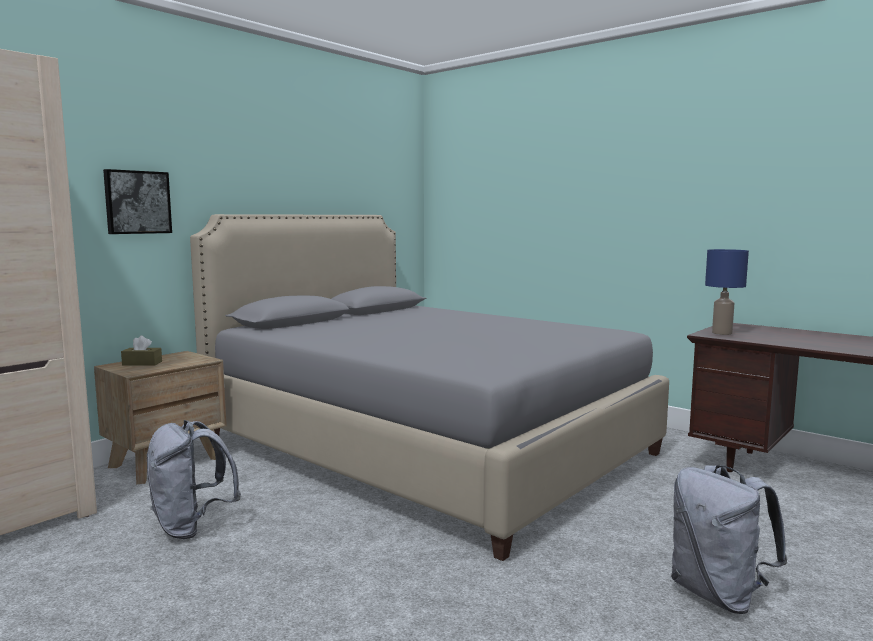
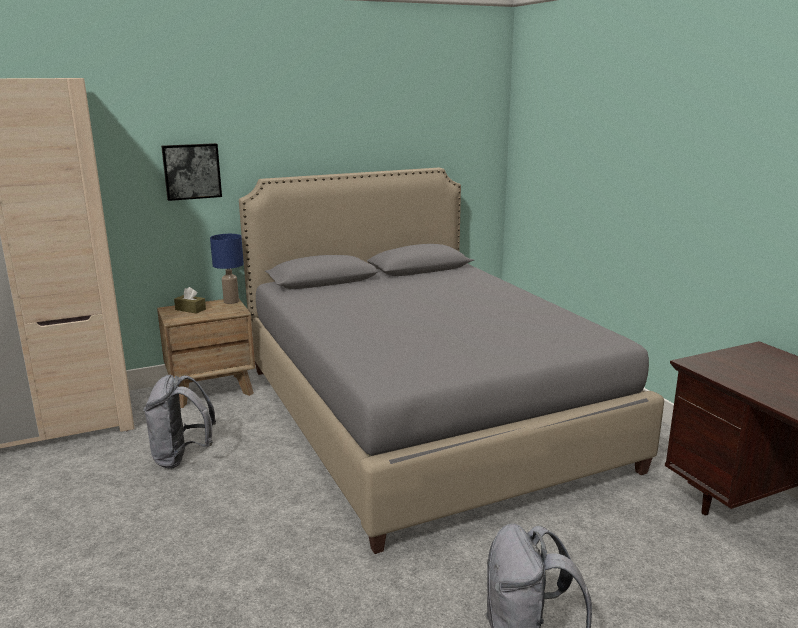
camera: 25 degrees right, 10 degrees up
blue table lamp [705,249,749,335] -> blue table lamp moved to [210,234,244,304]

